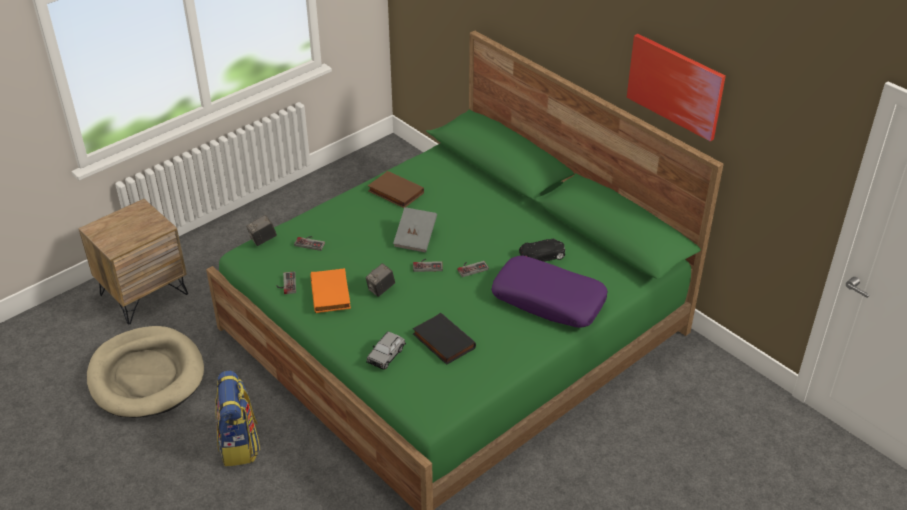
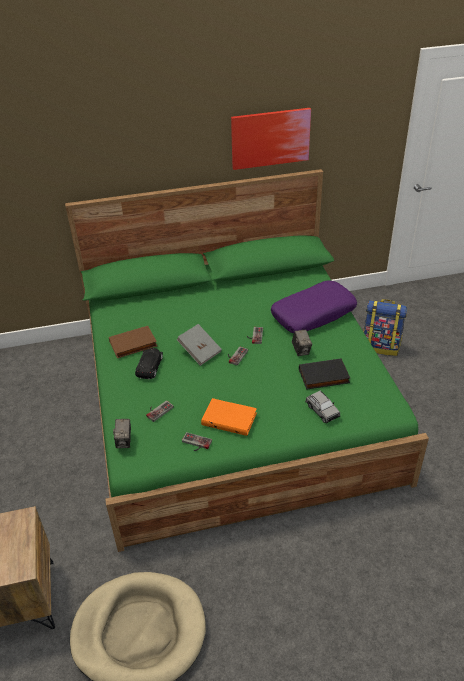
camera: 60 degrees left, 0 degrees up
backpack [215,370,260,467] -> backpack moved to [363,299,407,356]
camera [365,263,395,297] -> camera moved to [292,329,312,356]
black toy car [519,239,565,262] -> black toy car moved to [135,348,163,379]

